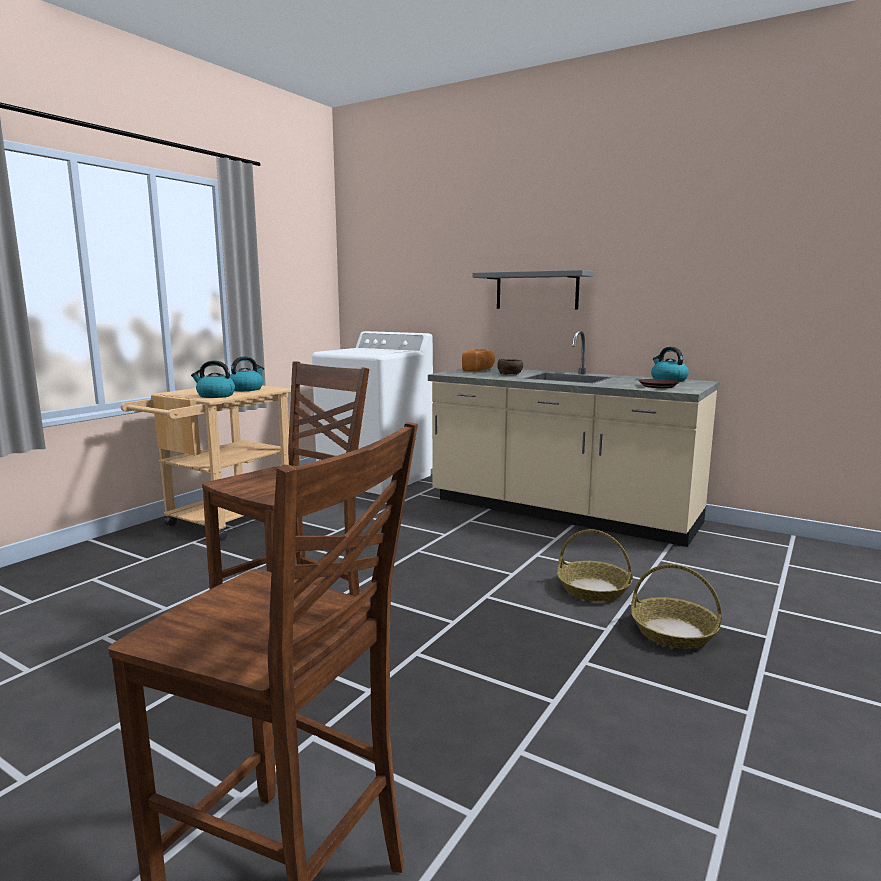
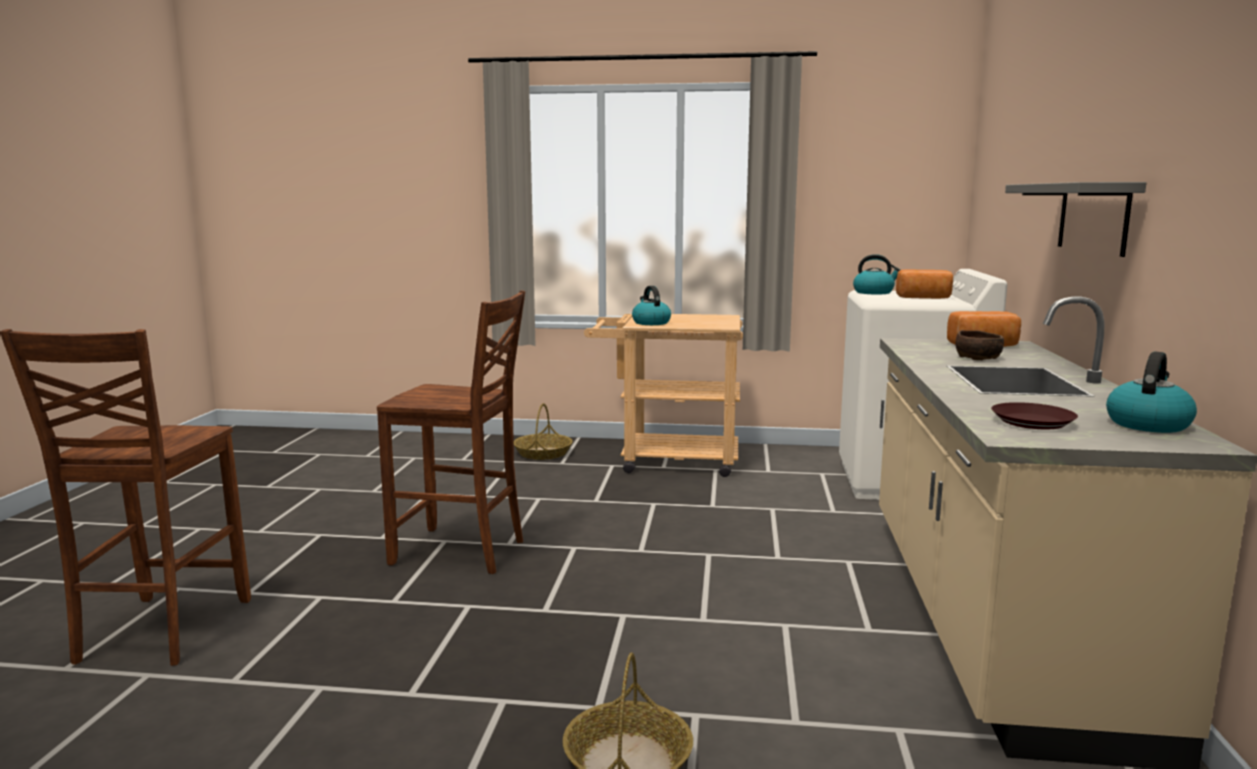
camera: 65 degrees right, 0 degrees up
kettle [229,356,264,391] -> kettle moved to [853,254,900,295]
basket [557,529,633,602] -> basket moved to [514,403,573,460]
none -> bread [896,269,953,299]

